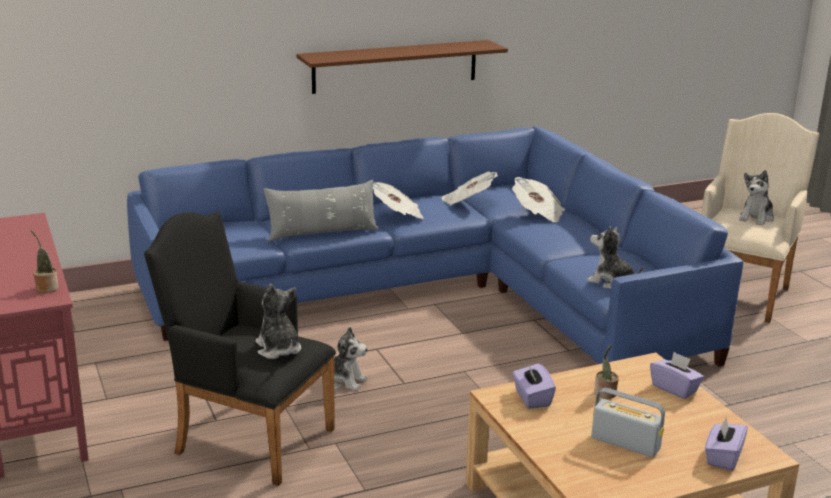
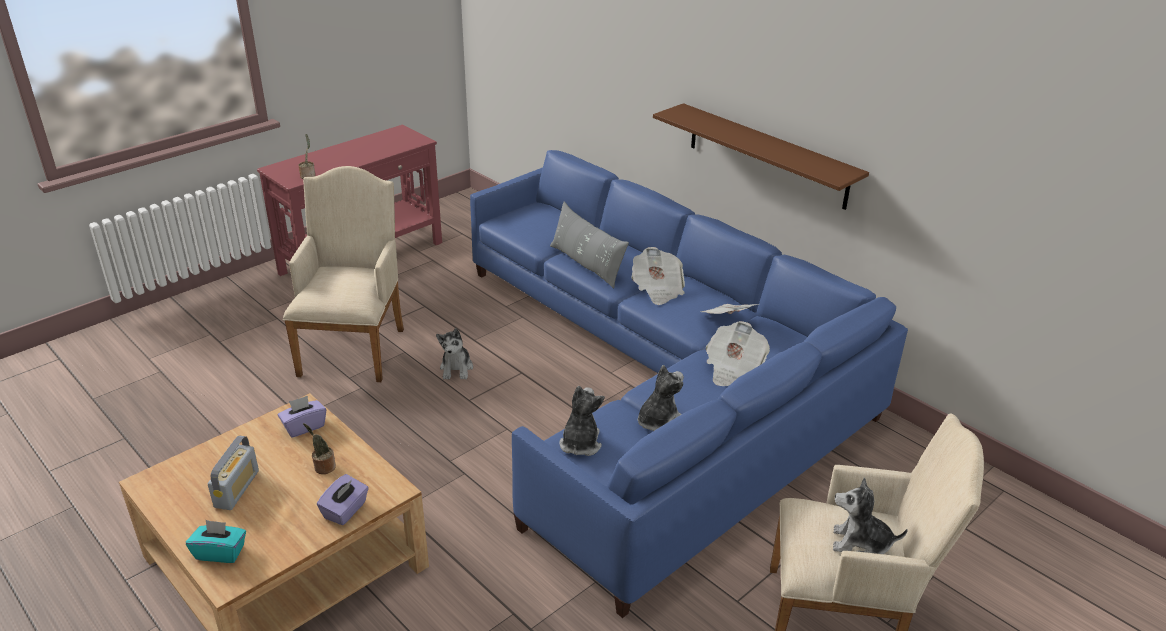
camera: 70 degrees right, 10 degrees up
black armchair [144,212,336,486] -> beige armchair [283,166,404,382]
plush toy [255,284,301,359] -> plush toy moved to [638,365,684,431]
purple tissue box [705,417,748,471] -> turquoise tissue box [186,520,246,563]

